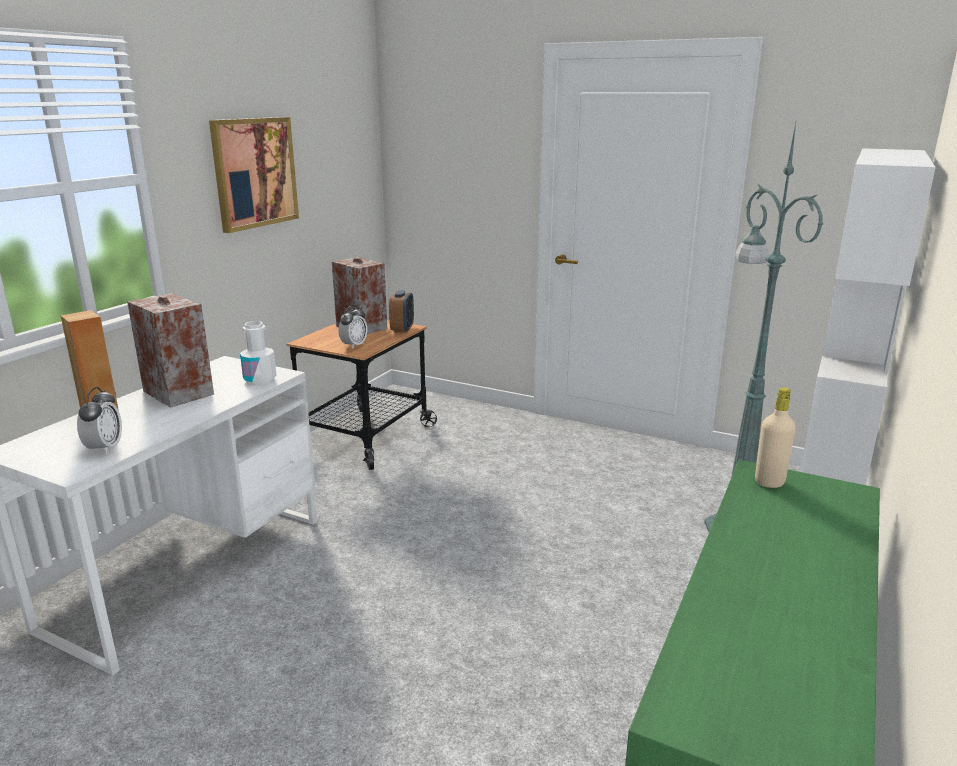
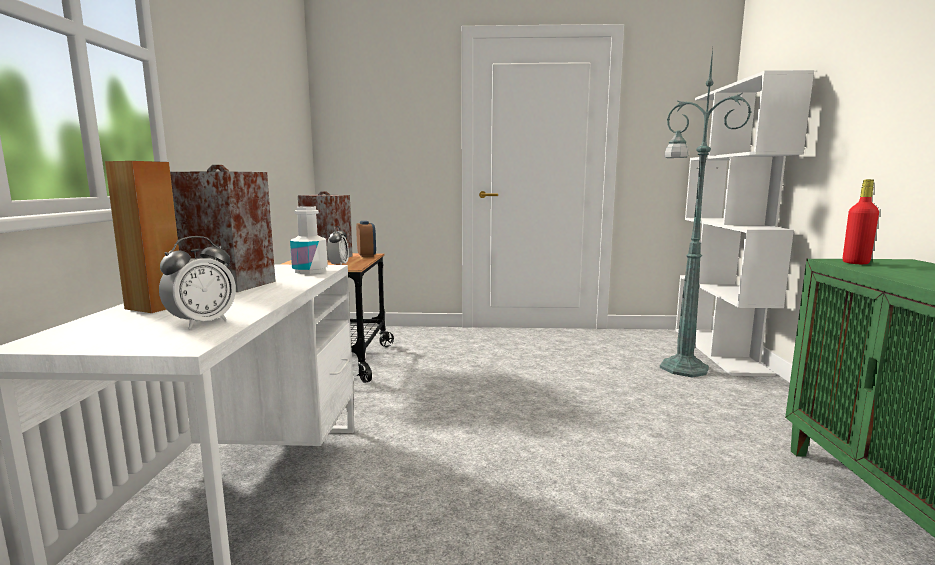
camera: 25 degrees left, 10 degrees down
alarm clock [77,387,122,454] -> alarm clock turned 60 degrees clockwise [159,236,236,329]
picture [209,117,299,233] -> none
beige bottle [755,387,796,488] -> red bottle [843,179,879,264]

